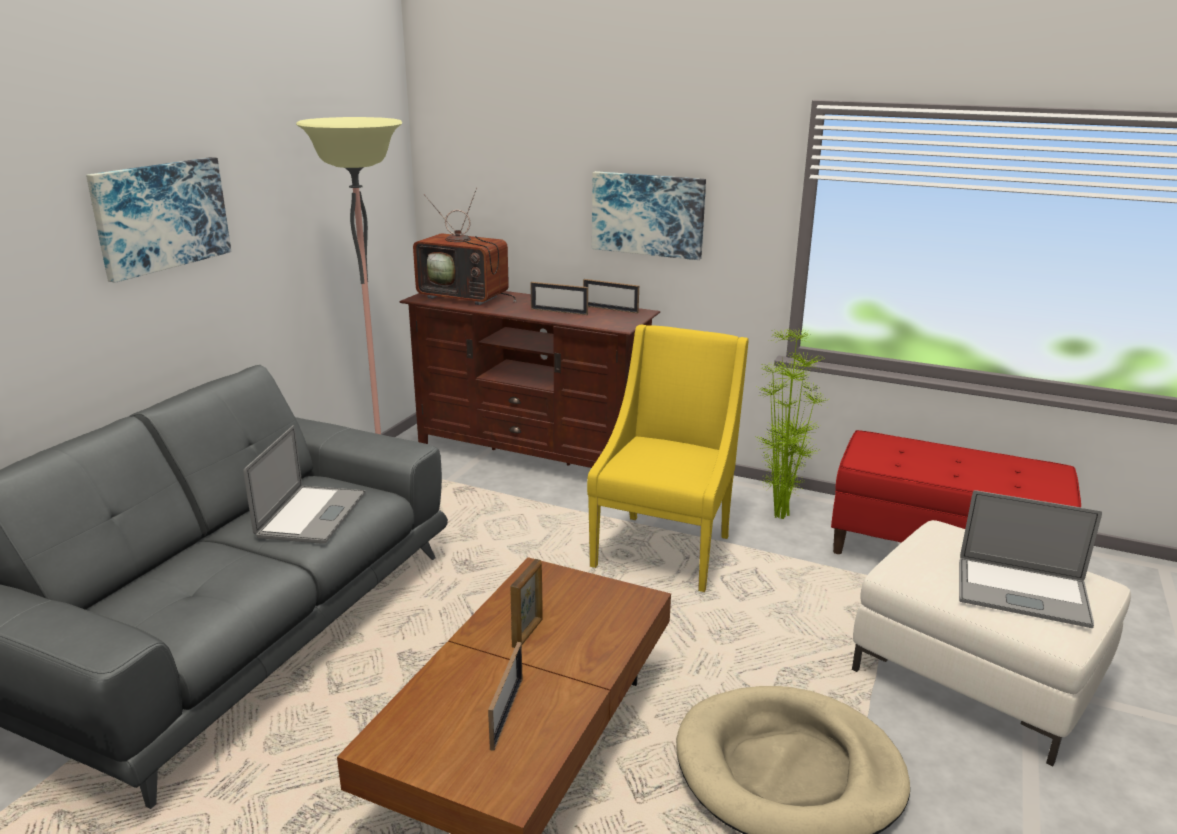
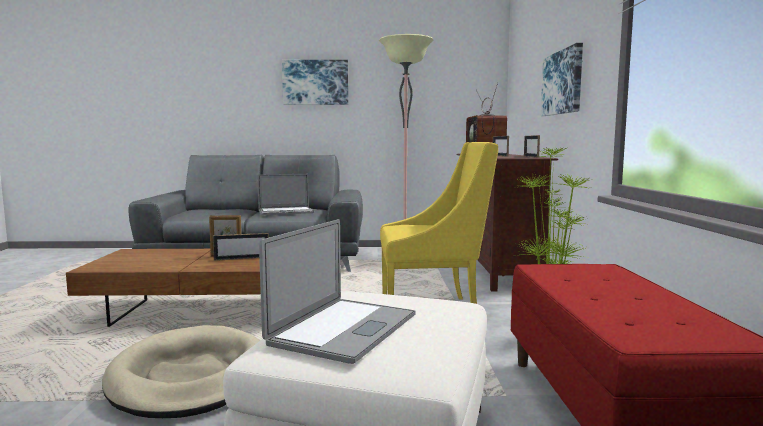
camera: 65 degrees right, 15 degrees down
picture frame [488,642,523,751] -> picture frame moved to [213,233,269,261]
laptop [959,490,1102,628] -> laptop turned 150 degrees counterclockwise [259,219,416,364]

